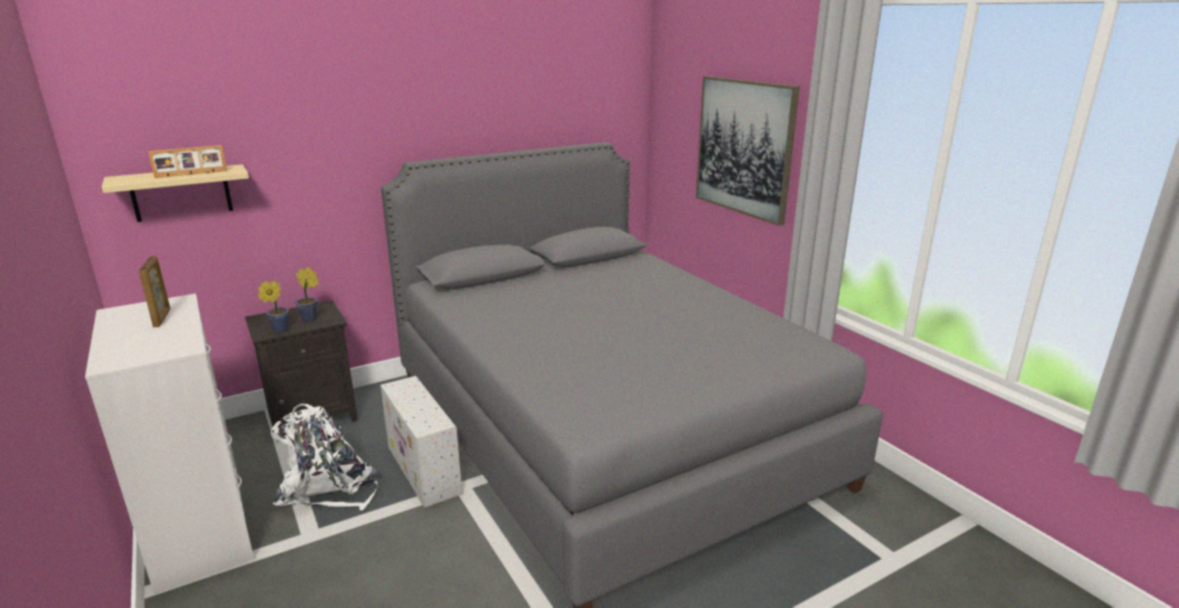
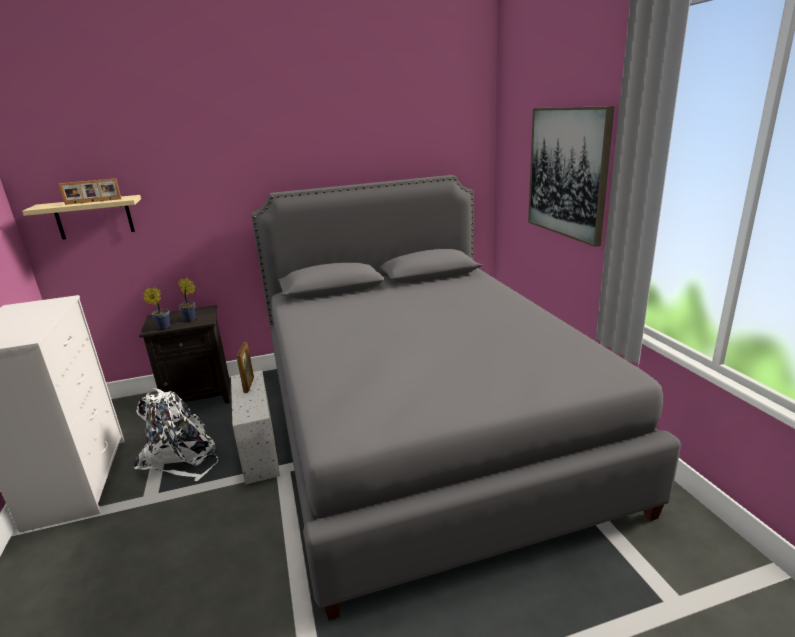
camera: 15 degrees right, 0 degrees up
picture frame [139,256,170,327] -> picture frame moved to [237,342,254,393]

